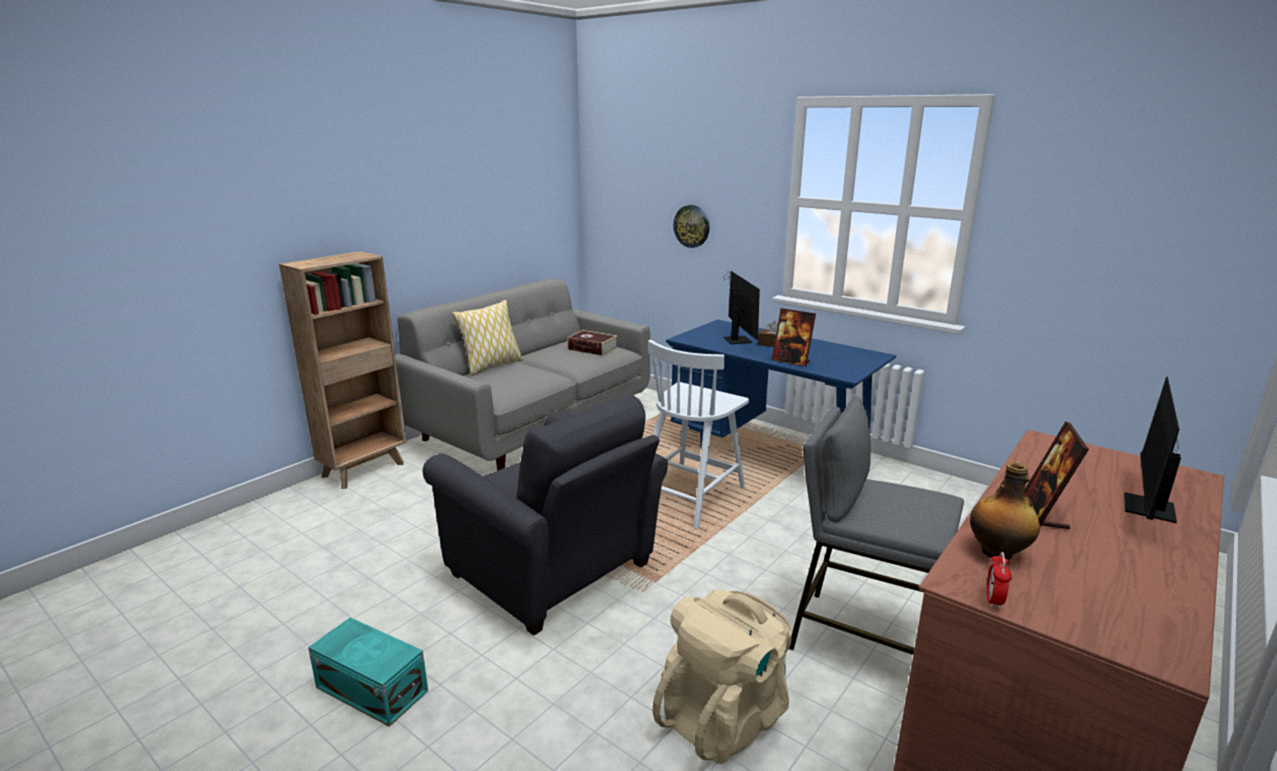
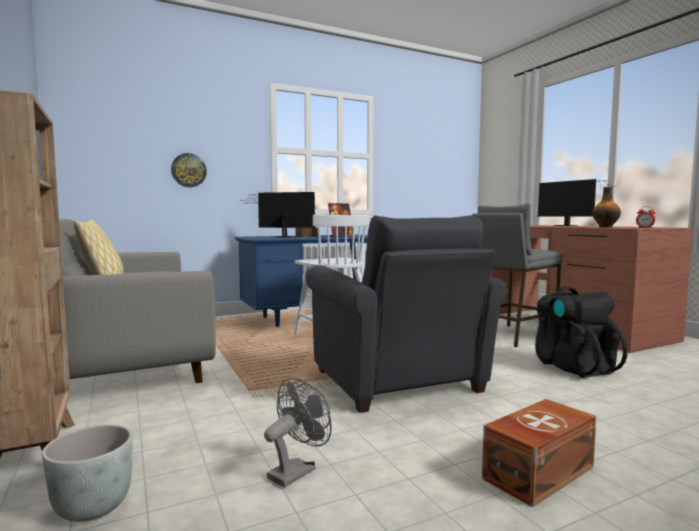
camera: 65 degrees left, 15 degrees down
turquoise storage box [308,617,428,727] -> brown storage box [482,399,596,507]
grey armchair [423,395,668,636] -> grey armchair turned 90 degrees clockwise [306,215,507,413]
book [567,330,618,356] -> none
beige backpack [652,590,792,764] -> black backpack [535,286,627,378]
picture frame [1024,421,1089,529] -> none
none -> grey planter [42,424,133,522]
none -> grey fan [264,378,332,487]

